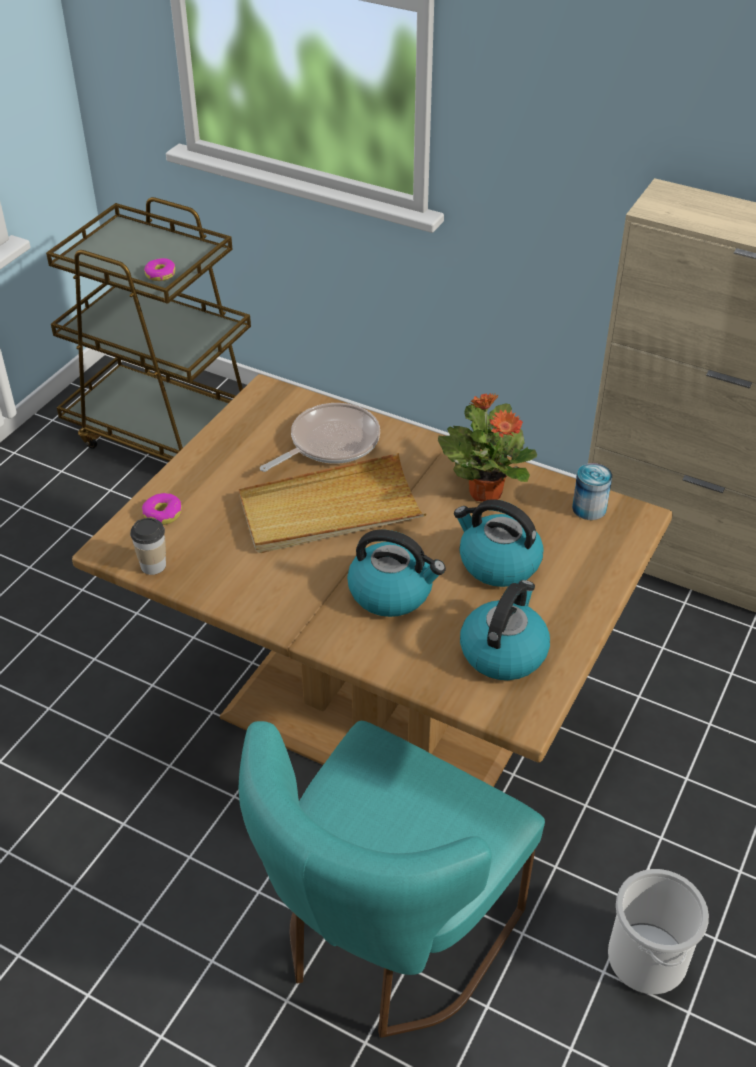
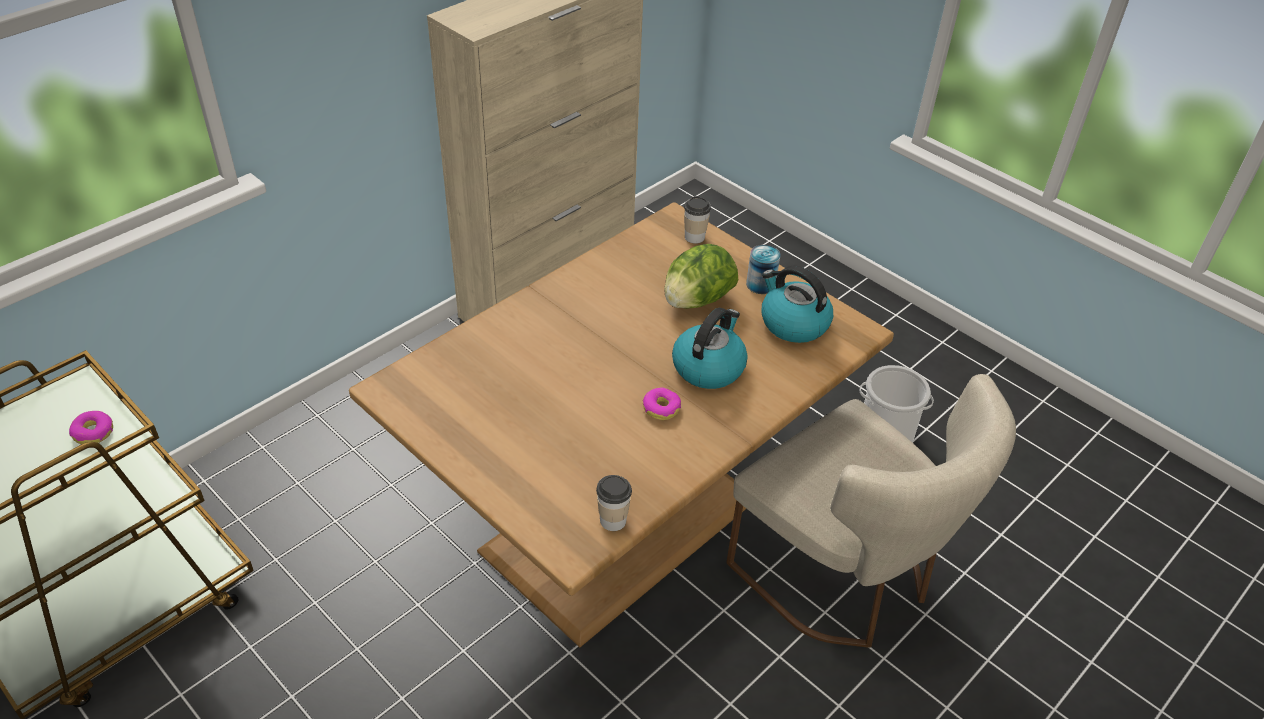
camera: 75 degrees left, 0 degrees up
donut [142,493,182,525] -> donut moved to [643,388,681,420]
beige tray [239,453,427,553] -> none
turquoise chair [239,721,545,1038] -> beige chair [726,374,1016,648]
frying pan [260,403,380,472] -> none
potted plant [438,393,537,502] -> none
kettle [454,499,544,587] -> lettuce [664,244,738,309]
can [572,463,612,520] -> can moved to [746,245,780,294]
none -> cup [684,196,711,244]

